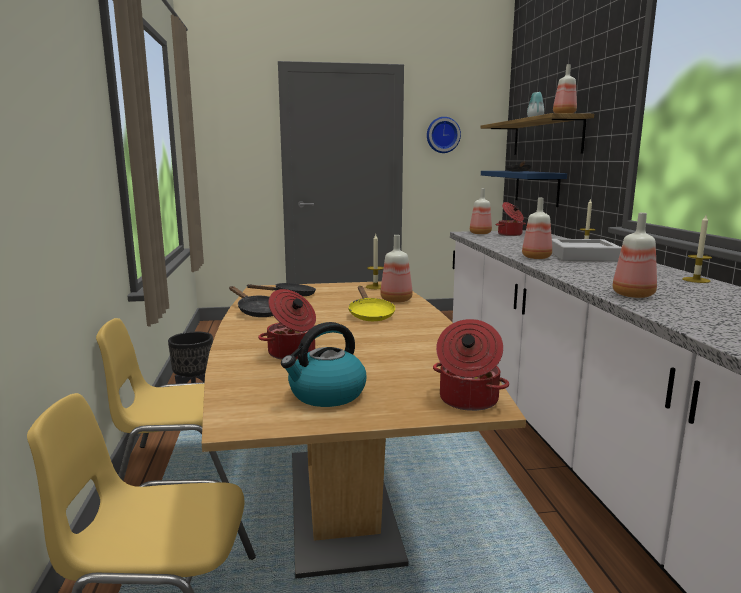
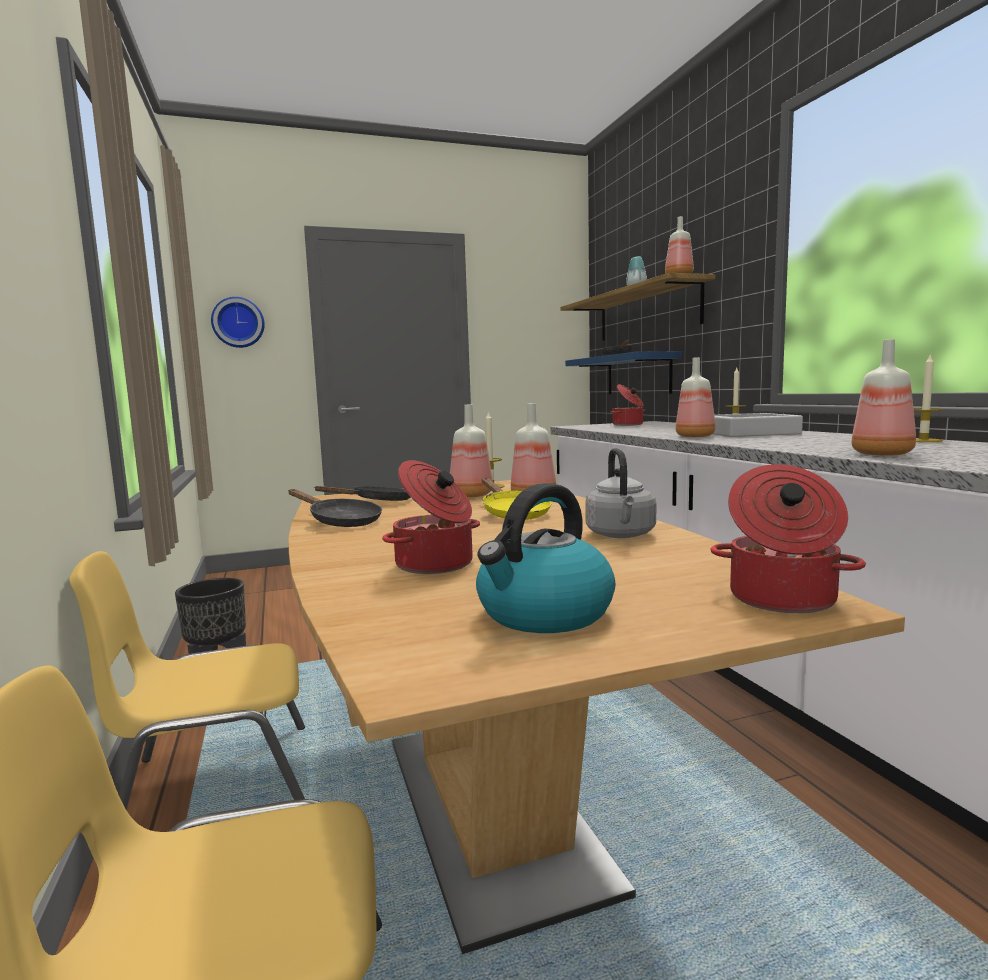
camera: 10 degrees left, 5 degrees down
wall clock [427,117,461,153] -> wall clock moved to [211,297,265,348]
bottle [470,188,492,234] -> bottle moved to [450,404,493,497]
none -> grey kettle [585,448,656,538]

